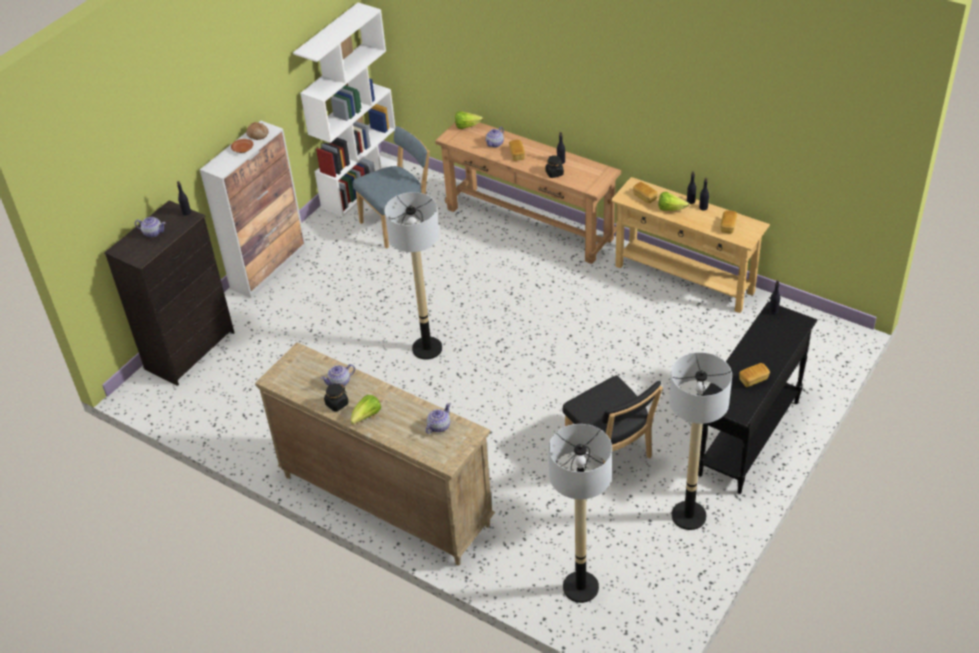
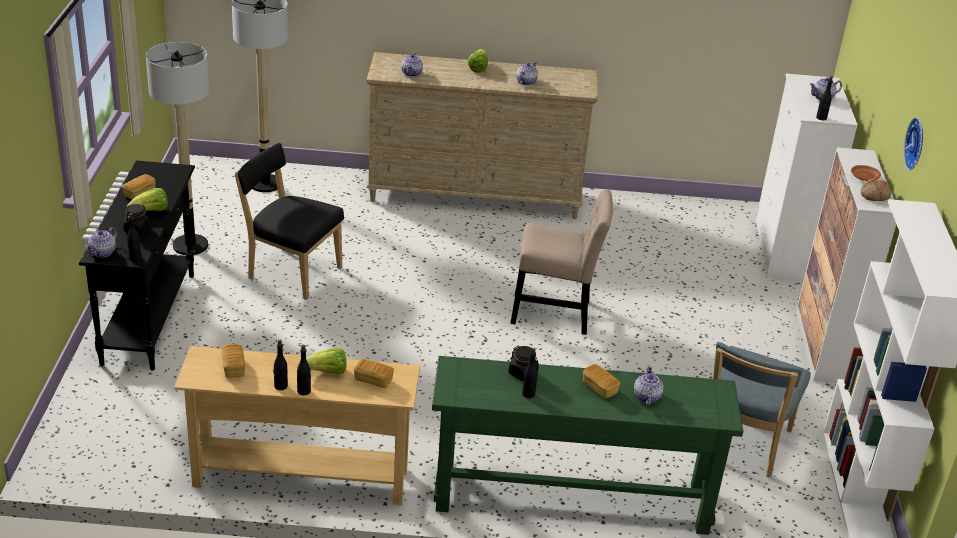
camera: 145 degrees right, 10 degrees down
black dresser [104,200,234,386] -> white dresser [754,74,858,281]
black jar [324,383,348,412] -> black jar moved to [123,204,150,235]
floor lamp [385,192,442,360] -> beige chair [510,189,613,335]
brown console table [435,123,621,264] -> green console table [432,356,744,535]
lettuce [455,111,483,129] -> lettuce moved to [127,188,168,211]
none -> teapot [85,227,117,258]
none -> wall clock [904,117,923,170]

